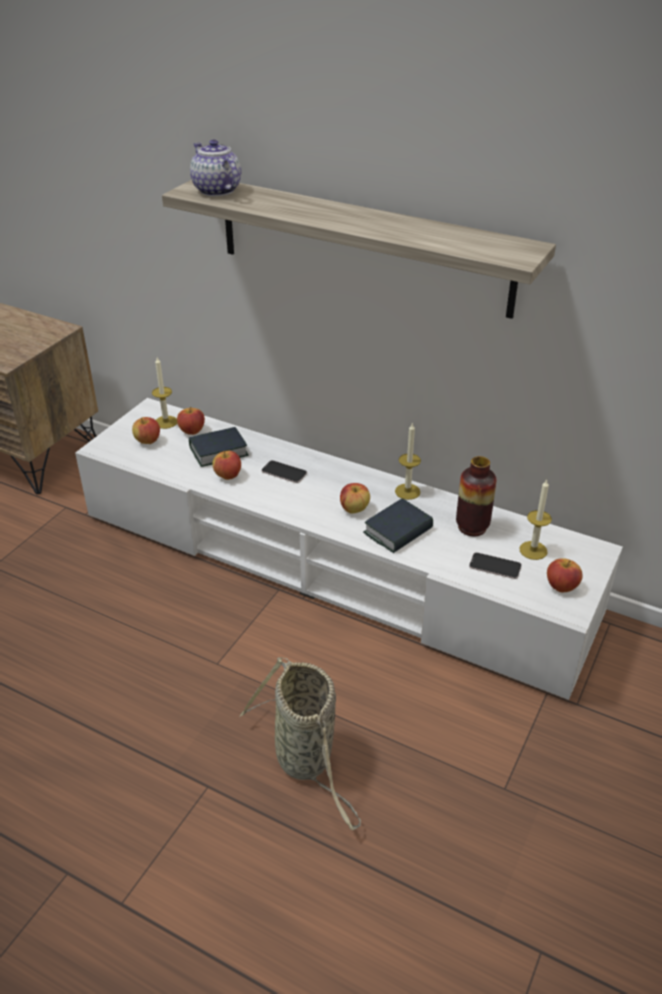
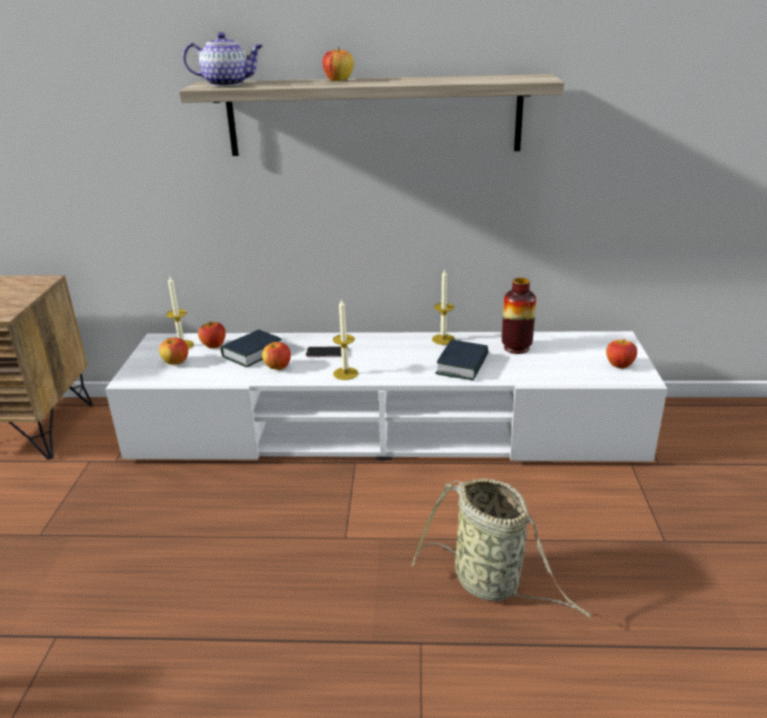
camera: 25 degrees left, 10 degrees down
teapot [190,139,242,196] -> teapot turned 150 degrees clockwise [183,32,263,86]
apple [340,483,370,514] -> apple moved to [323,47,354,81]
phone [469,552,522,579] -> none
candle [520,479,552,560] -> candle moved to [333,299,358,380]

